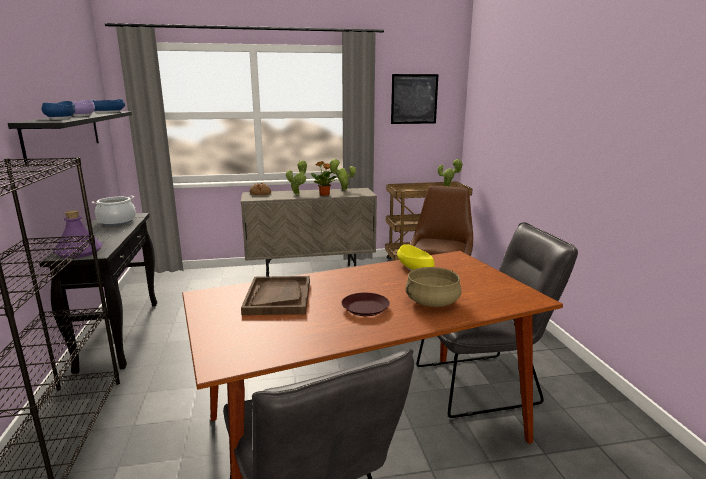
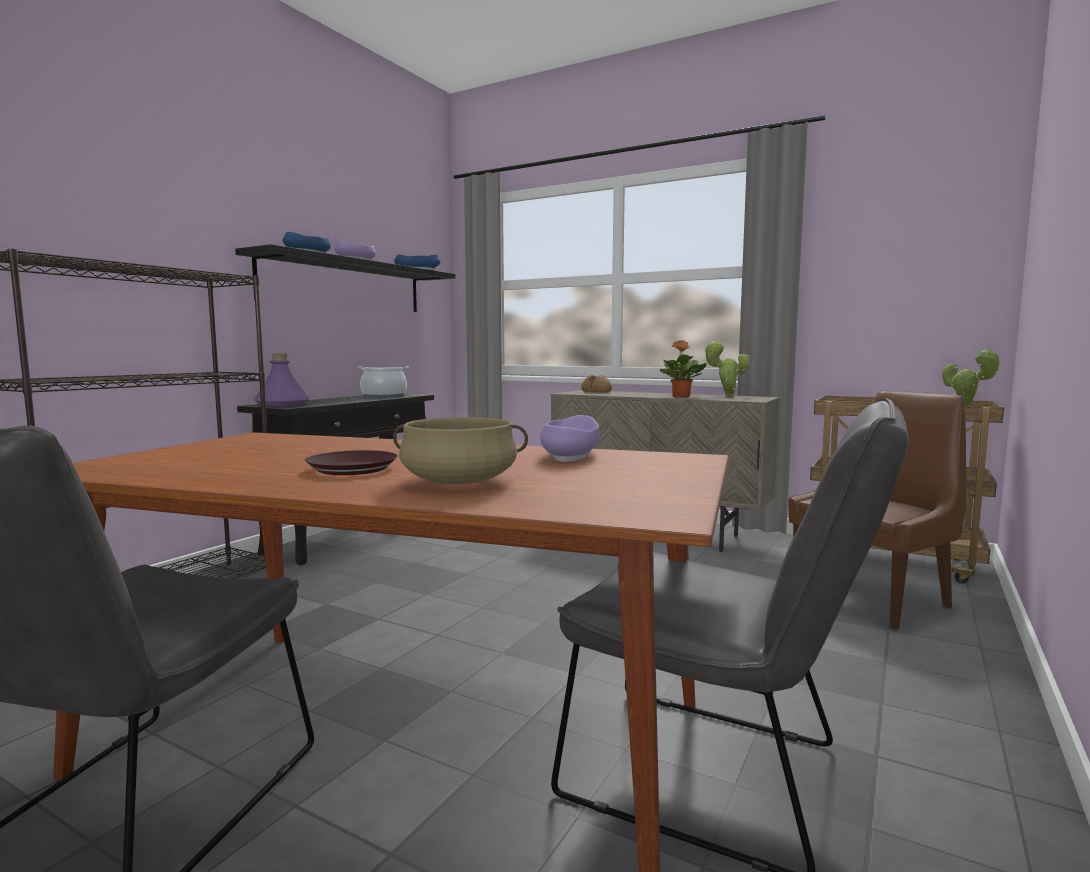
camera: 40 degrees right, 10 degrees down
brown tray [241,276,310,315] -> none
potted plant [286,160,307,195] -> none
picture [391,74,438,124] -> none
yellow bowl [397,244,435,271] -> purple bowl [540,415,600,462]

